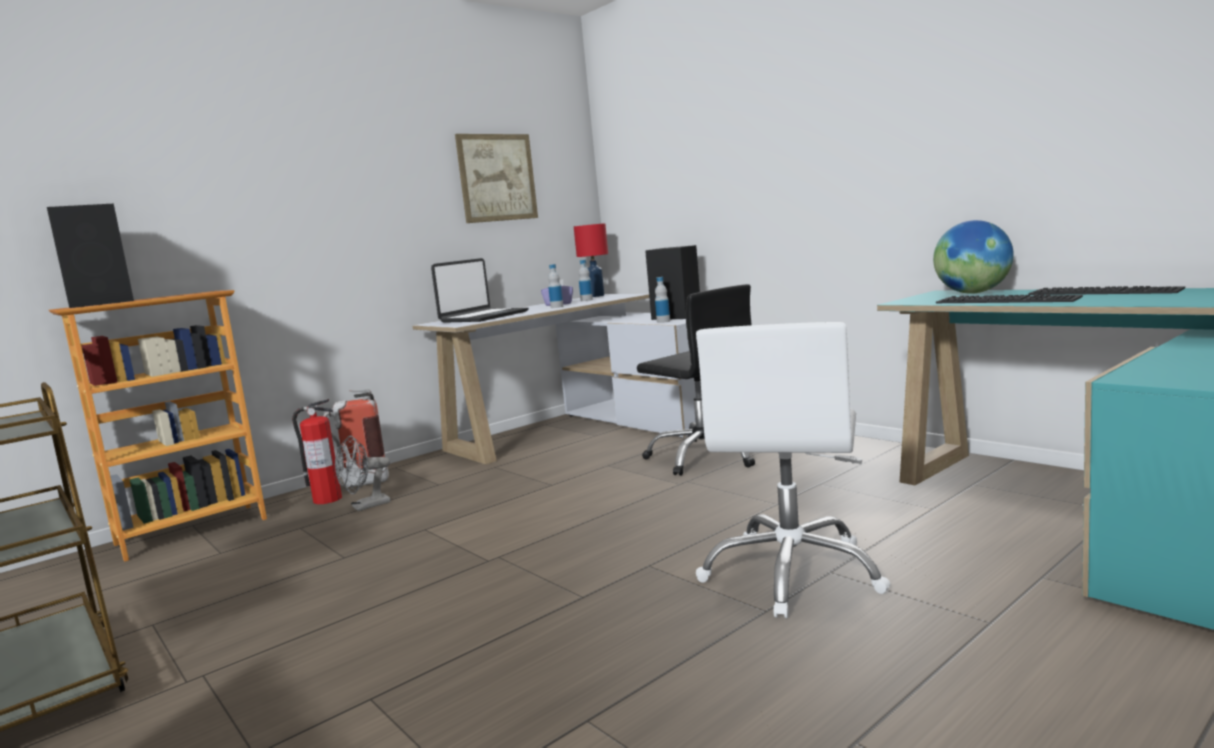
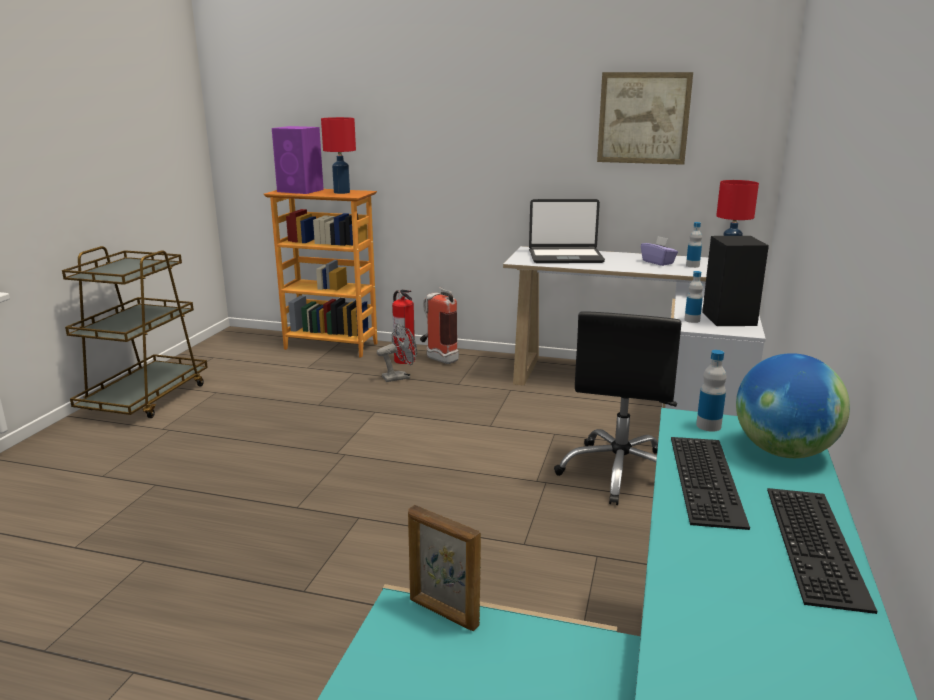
camera: 55 degrees right, 10 degrees up
black speaker [47,204,134,308] -> purple speaker [272,126,324,194]
grey fan [335,436,391,511] -> grey fan turned 135 degrees clockwise [377,324,417,382]
bottle [548,264,563,308] -> bottle moved to [696,350,727,432]
white office chair [696,322,890,618] -> none
none -> red table lamp [321,117,356,194]
none -> picture frame [408,505,481,631]

